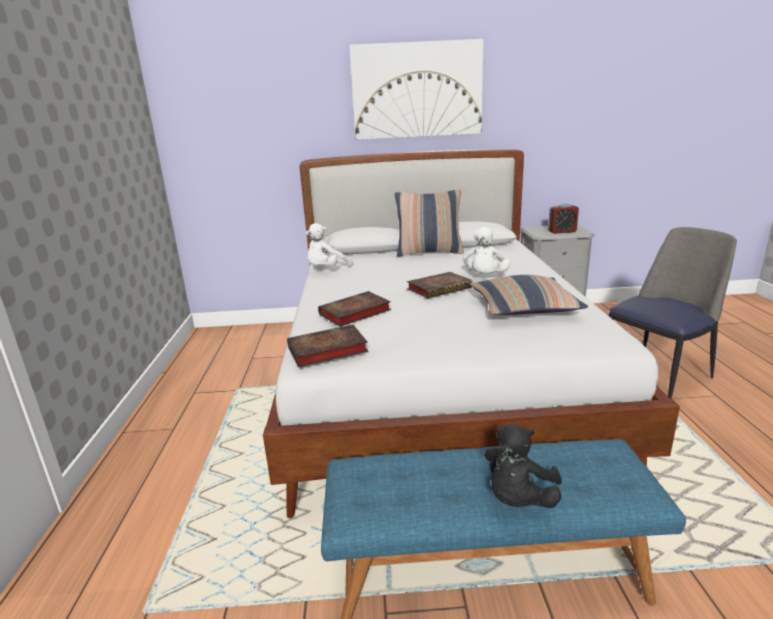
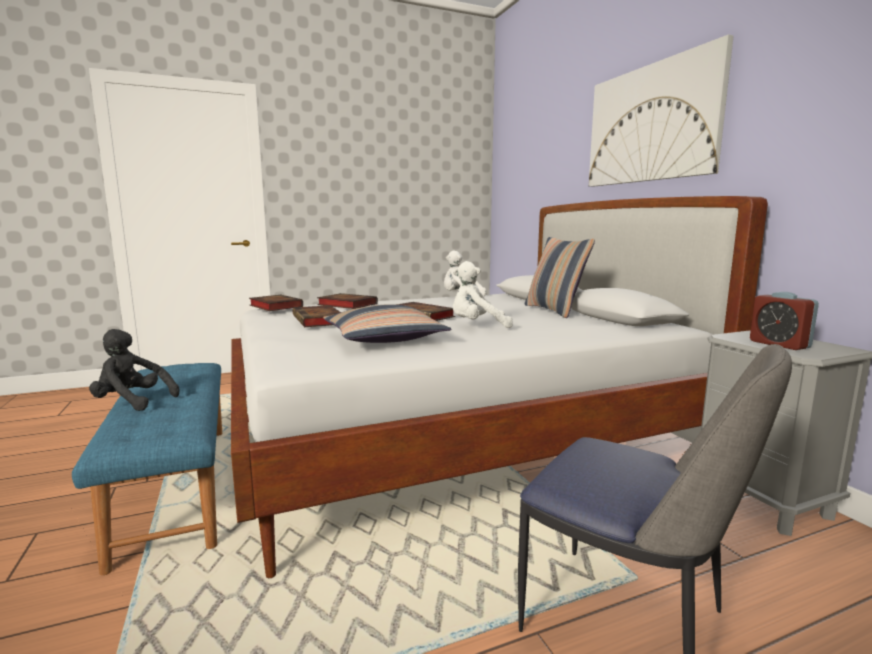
camera: 70 degrees right, 10 degrees down
none -> book [293,305,341,327]

